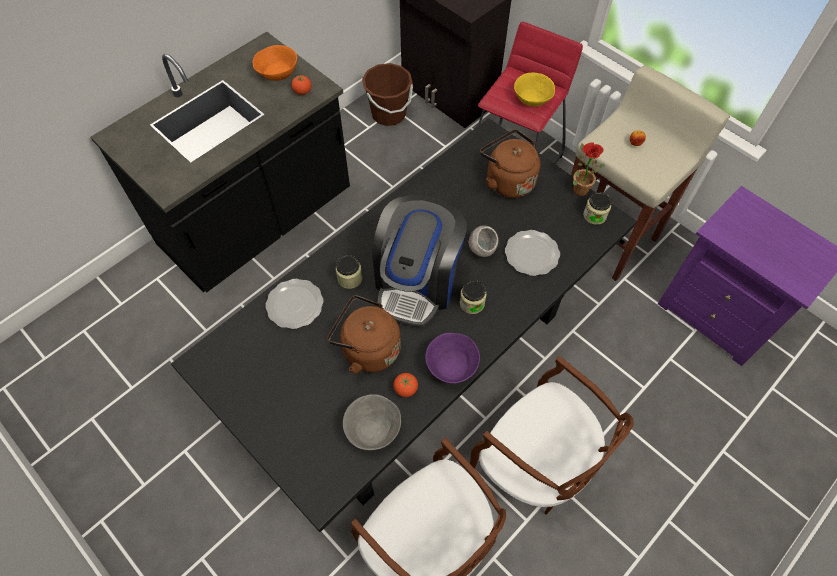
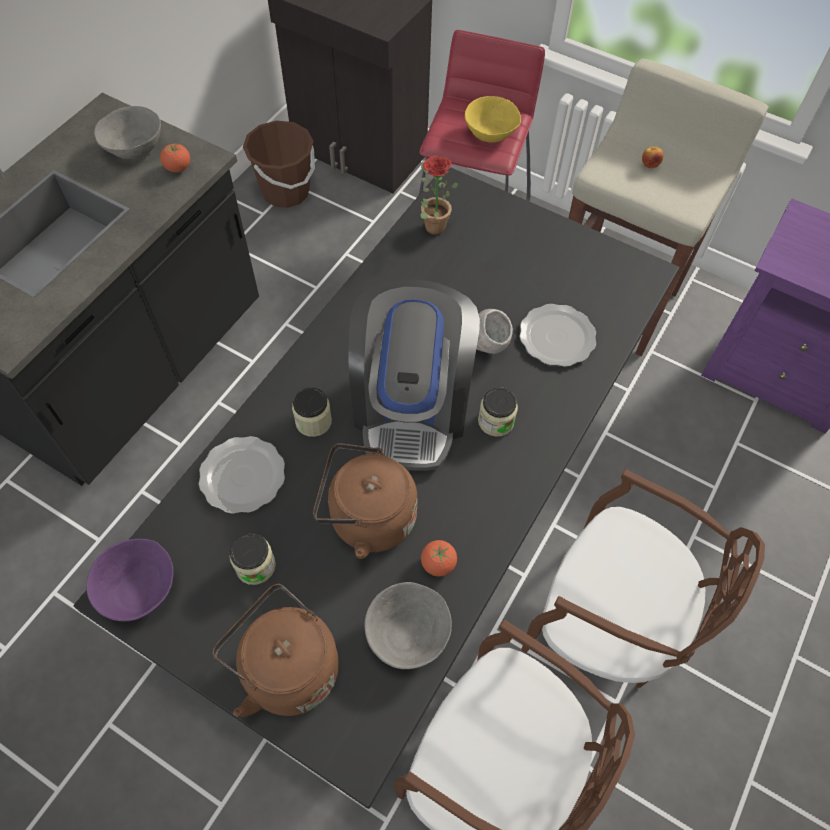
camera: 15 degrees left, 0 degrees up
orange bowl [253,45,297,81] -> grey bowl [94,106,161,159]
purple bowl [425,333,480,384] -> purple bowl moved to [86,539,174,621]
brown kettle [480,130,540,198] -> brown kettle moved to [212,584,339,717]
potted plant [573,142,605,196] -> potted plant moved to [421,156,458,235]
jar [583,192,612,225] -> jar moved to [230,533,276,585]

